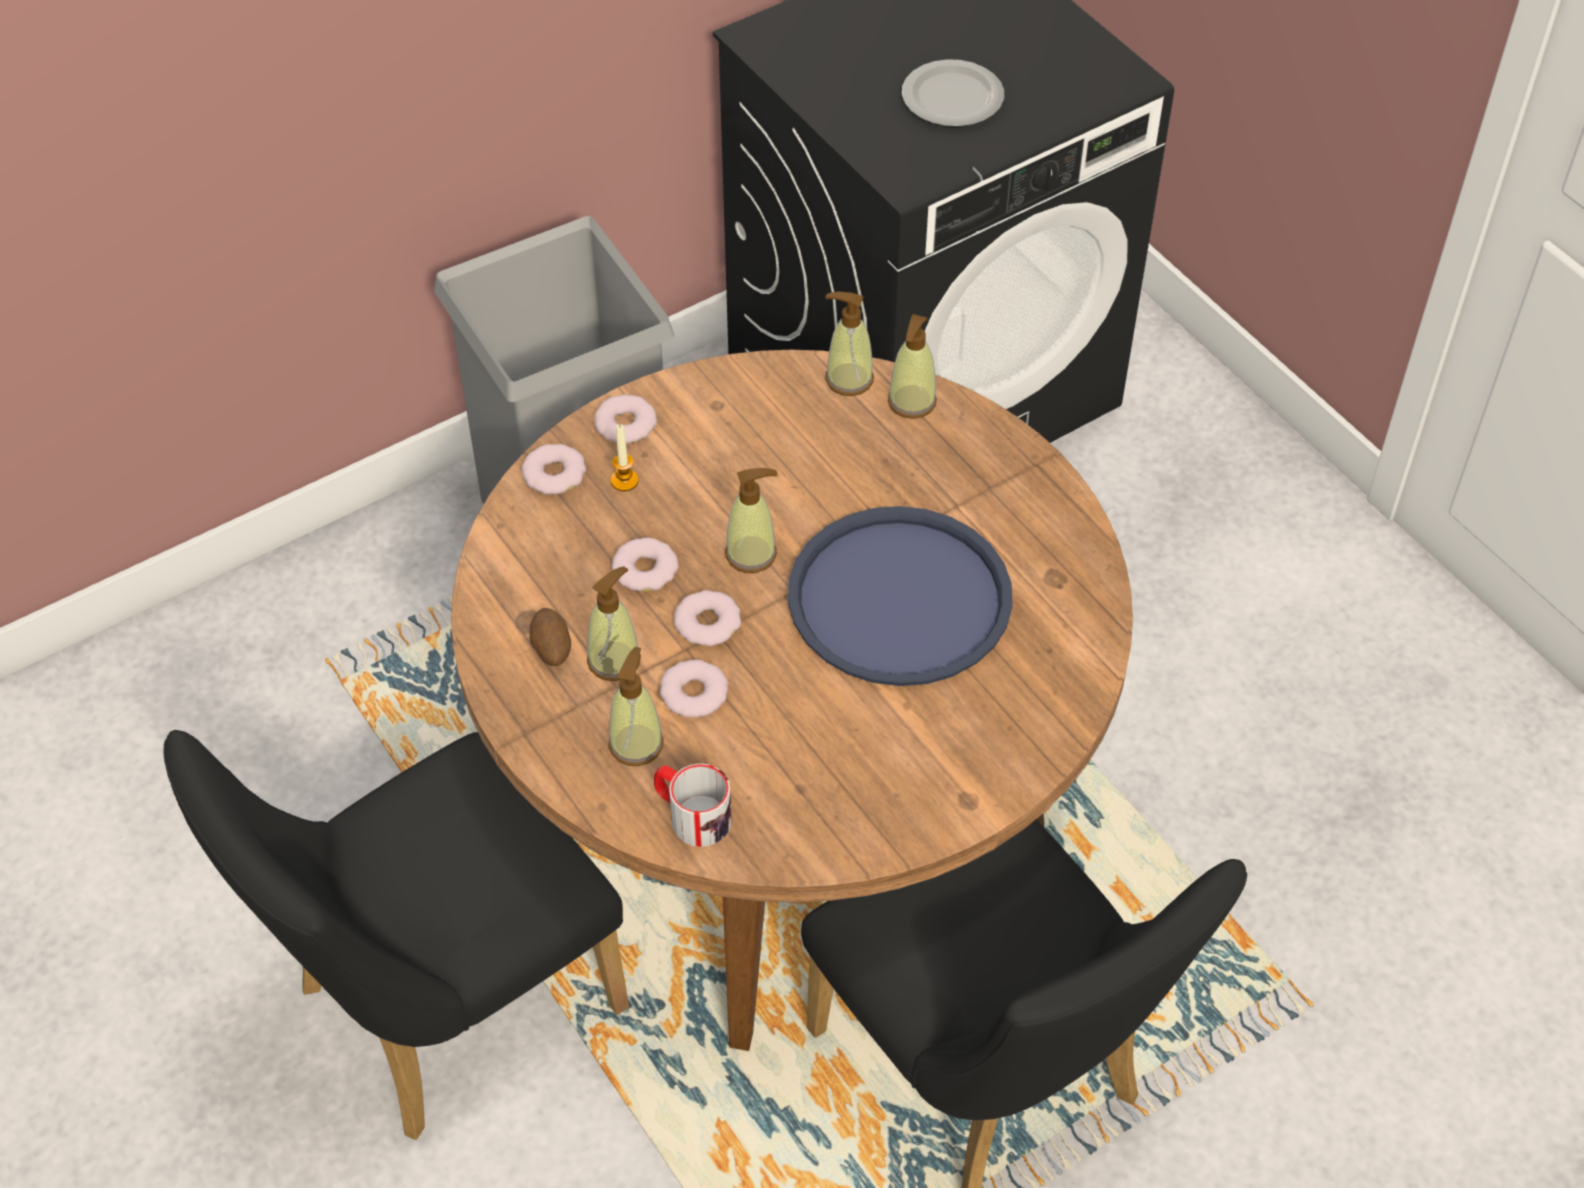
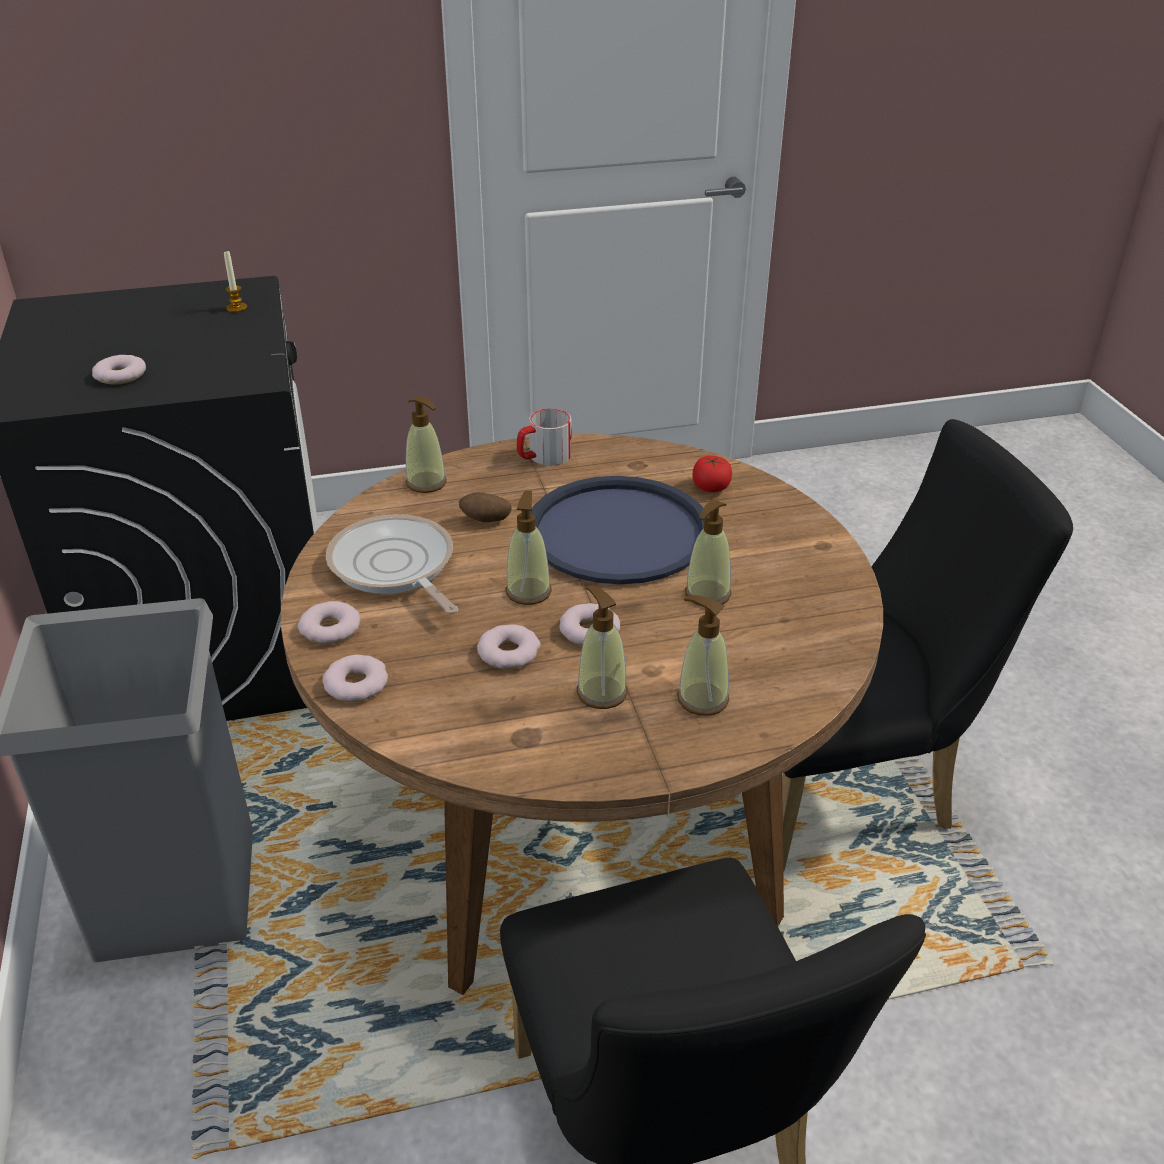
camera: 70 degrees left, 15 degrees down
potato [530,608,571,666] -> potato moved to [459,492,512,522]
candle [611,424,639,491] -> candle moved to [224,251,247,312]
mug [654,763,732,847] -> mug moved to [517,409,572,466]
donut [660,659,728,718] -> donut moved to [92,355,146,385]
soap dispenser [825,292,874,396] -> soap dispenser moved to [685,499,731,606]
plate [902,59,1004,127] -> none
none -> frying pan [326,514,458,614]
none -> tomato [692,456,732,492]

